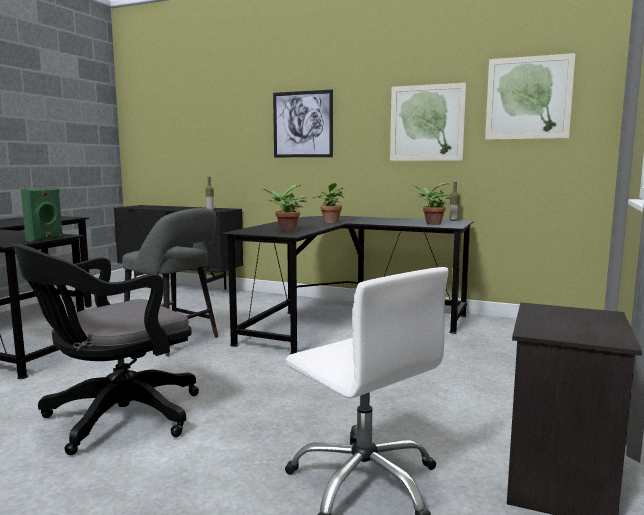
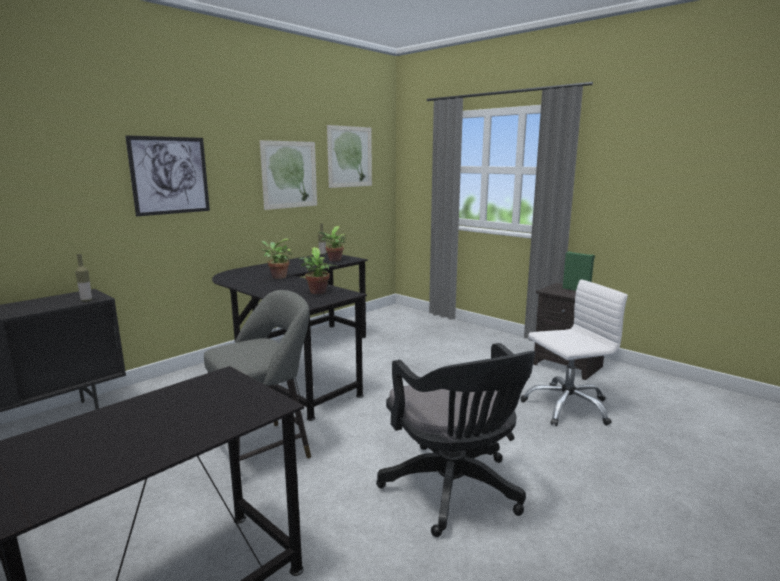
camera: 70 degrees left, 5 degrees up
green speaker [21,187,63,242] -> green speaker moved to [563,251,595,291]

